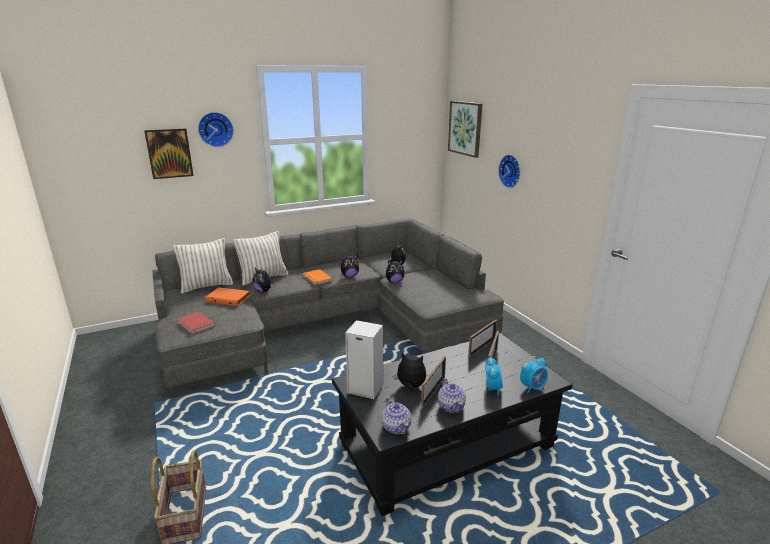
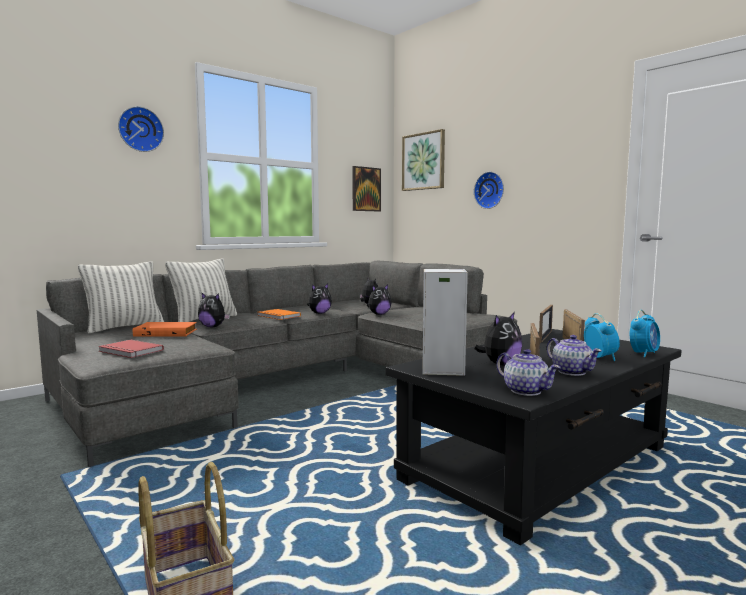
camera: 15 degrees left, 15 degrees down
picture [144,129,194,179] -> picture moved to [352,166,381,211]
plush toy [393,352,426,392] -> plush toy turned 135 degrees clockwise [474,312,523,365]

